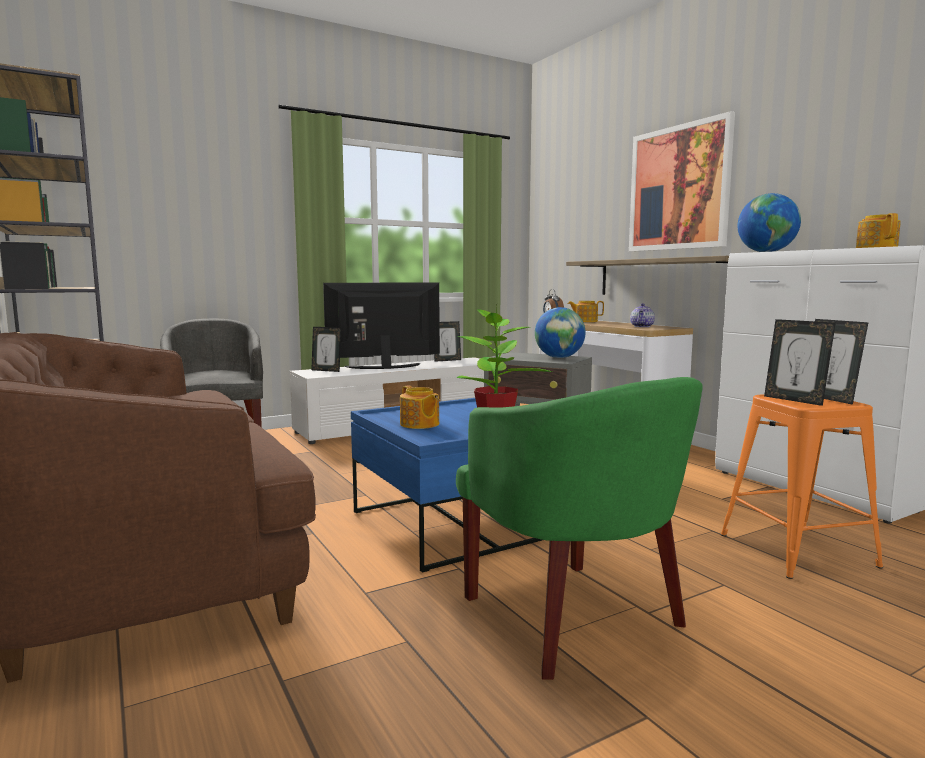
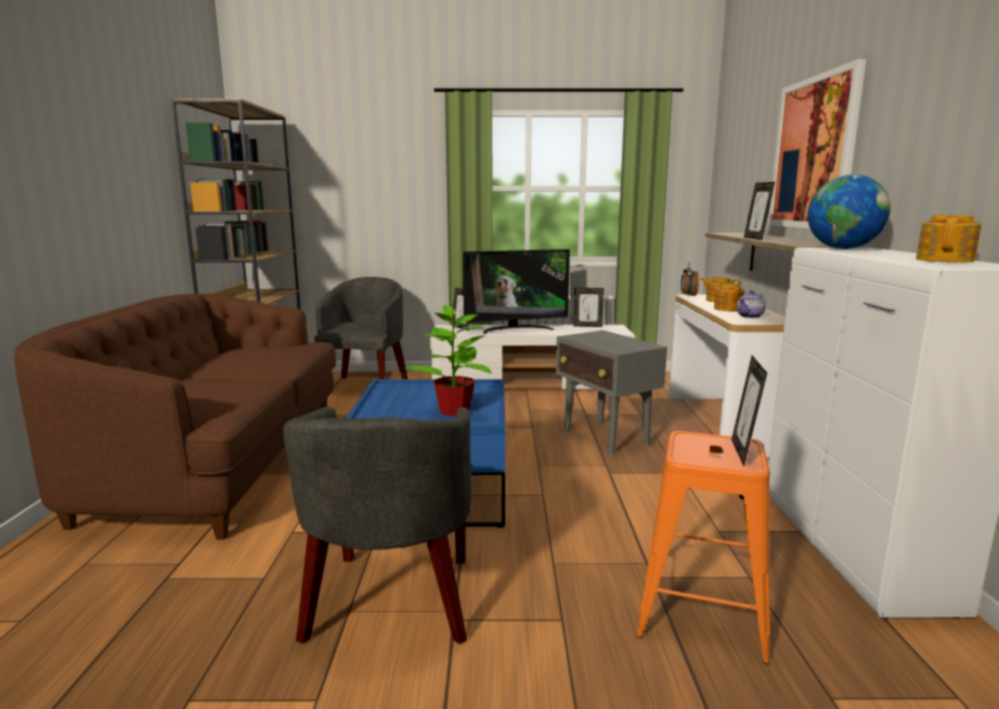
camera: 30 degrees right, 5 degrees up
television [323,283,440,369] -> television turned 150 degrees clockwise [463,249,570,334]
teapot [400,386,439,429] -> teapot moved to [714,282,744,311]
green armchair [456,377,703,680] -> grey armchair [283,407,472,644]
globe [535,307,586,358] -> none
picture frame [764,319,836,406] -> picture frame moved to [744,182,775,240]

